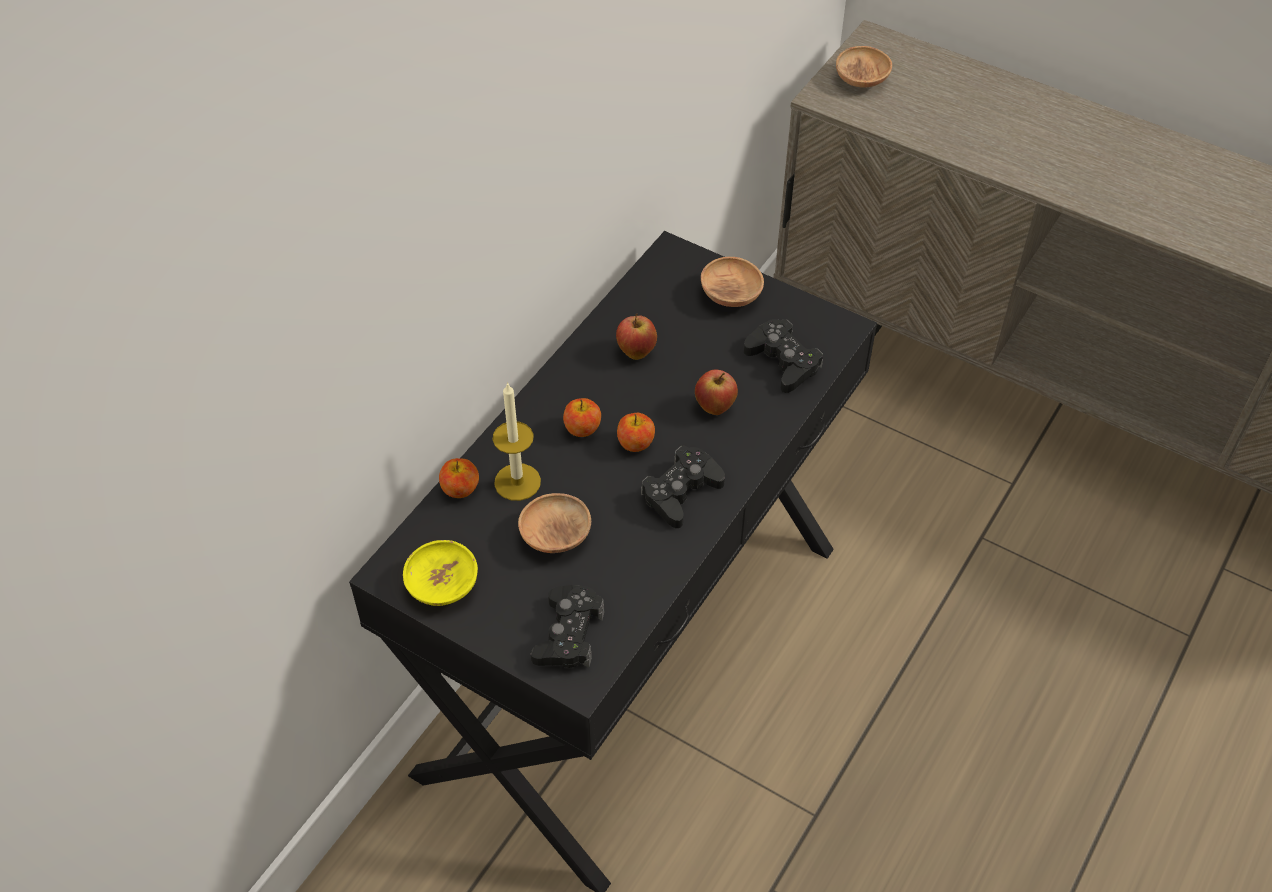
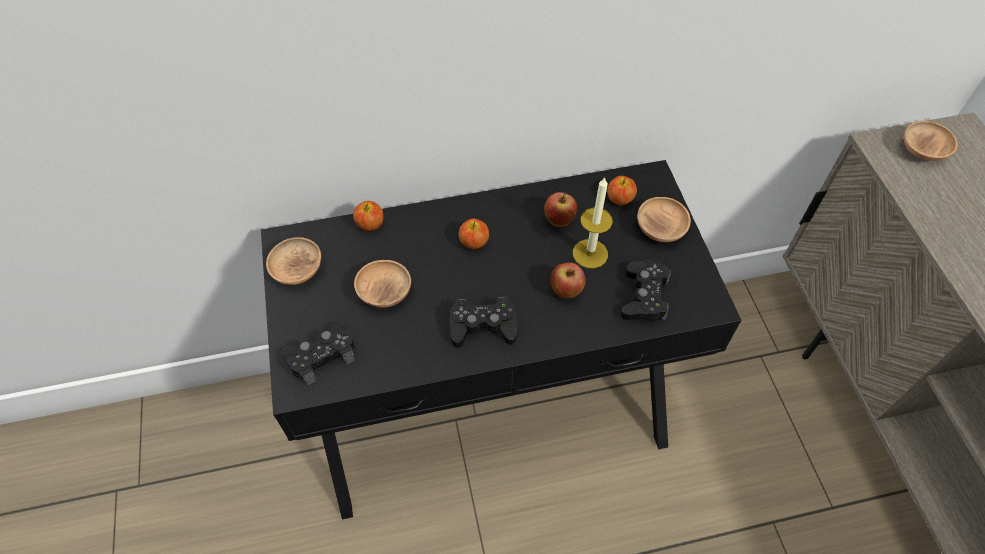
camera: 45 degrees right, 5 degrees up
yellow bowl [403,540,478,606] -> brown bowl [266,237,321,285]
candle [493,382,541,501] -> candle moved to [573,177,613,268]
apple [617,413,655,452] -> apple moved to [607,176,637,205]

